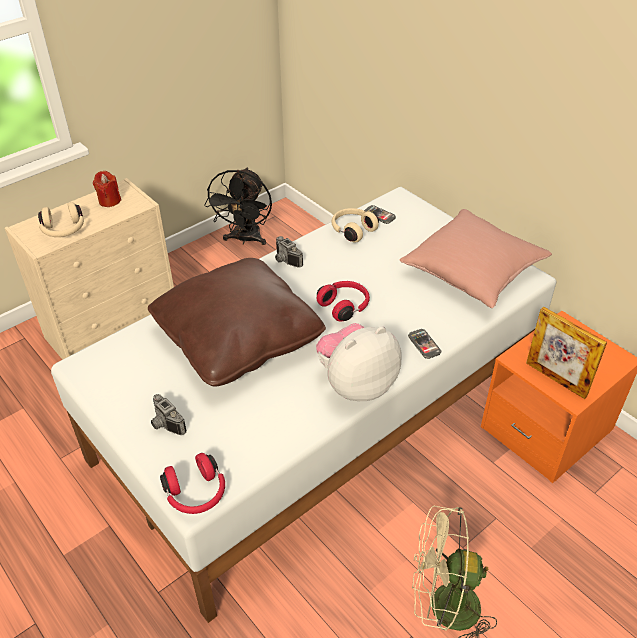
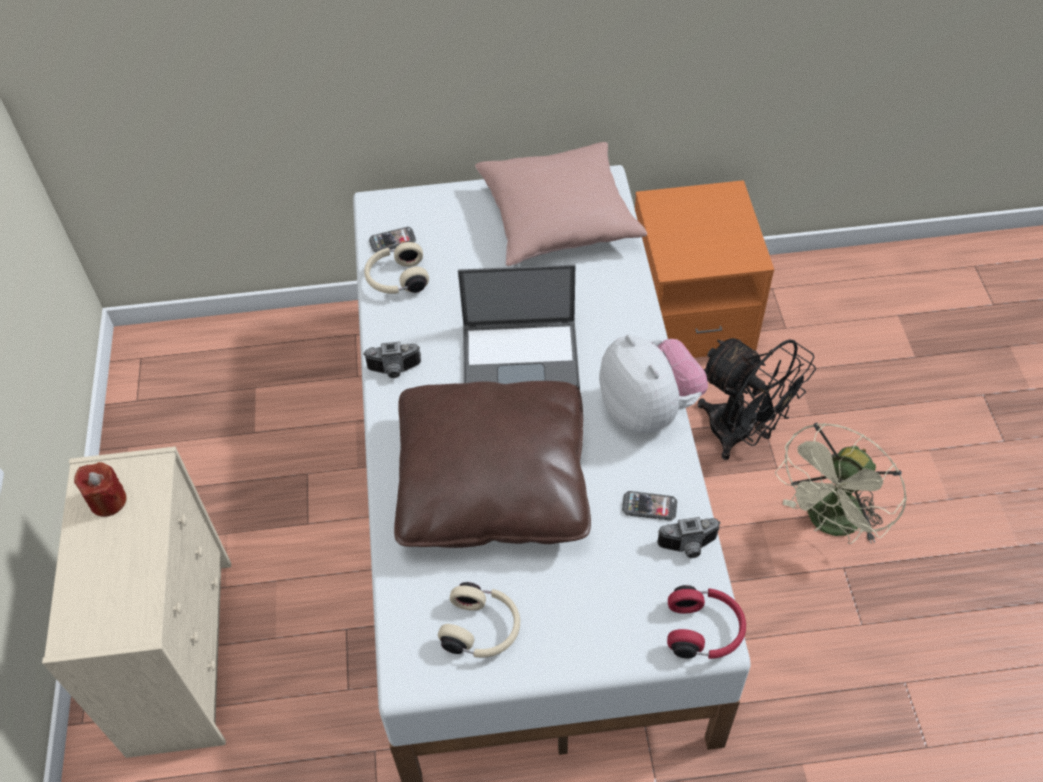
camera: 55 degrees left, 10 degrees up
beige headphones [38,202,84,237] -> beige headphones moved to [438,582,520,658]
camera [151,394,187,435] -> camera moved to [657,517,721,558]
black fan [204,167,272,245] -> black fan moved to [698,338,816,460]
plush toy [316,323,401,401] -> plush toy turned 150 degrees clockwise [599,334,708,433]
red headphones [317,281,370,322] -> laptop [458,264,580,390]
phone [408,329,441,359] -> phone moved to [622,491,677,521]
picture frame [526,307,607,399] -> none

